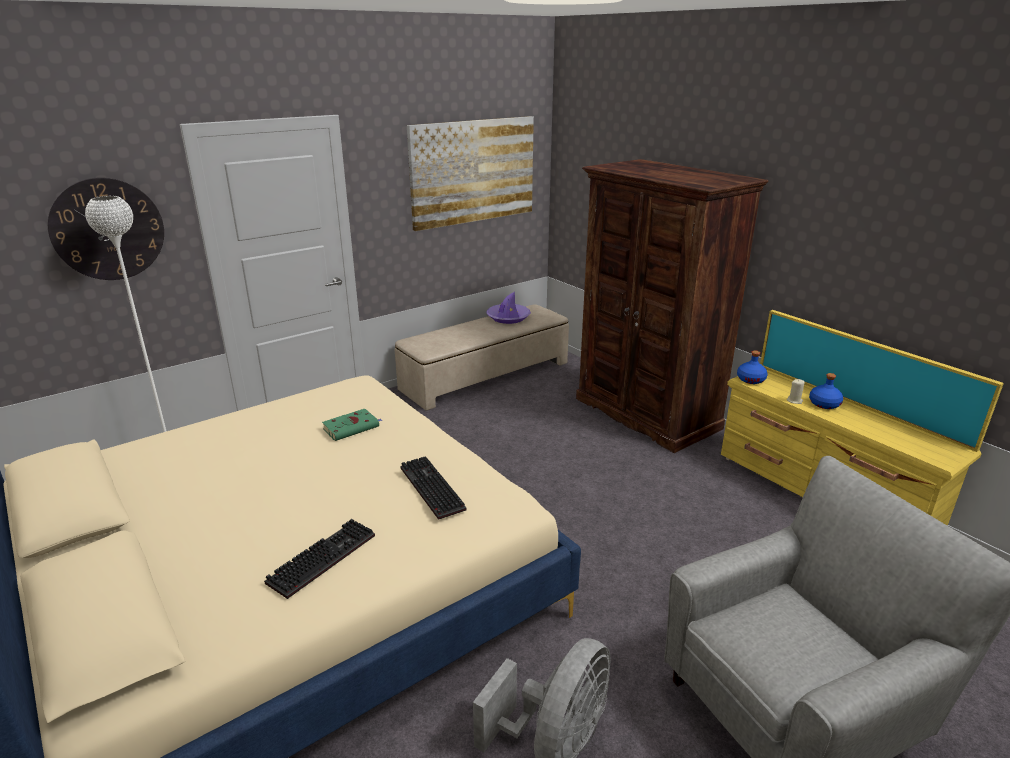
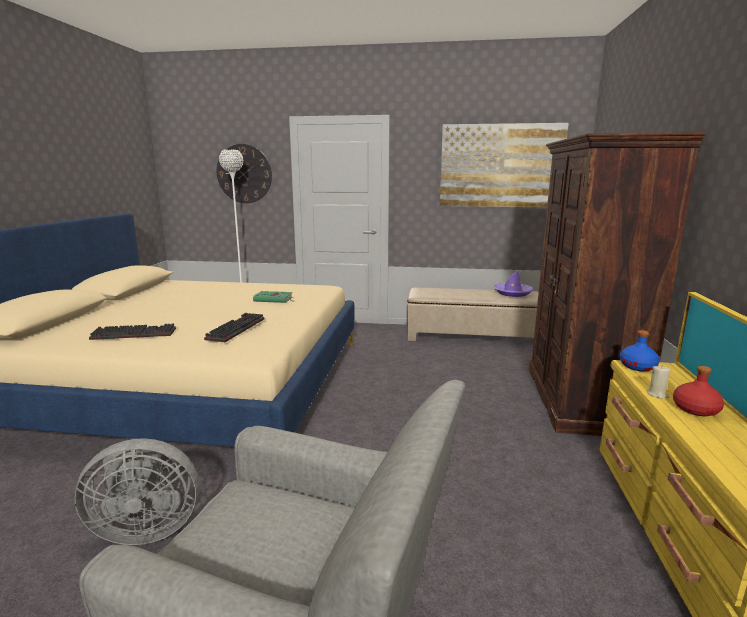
camera: 45 degrees right, 10 degrees down
blue bottle [809,373,843,409] -> red bottle [673,366,724,416]

